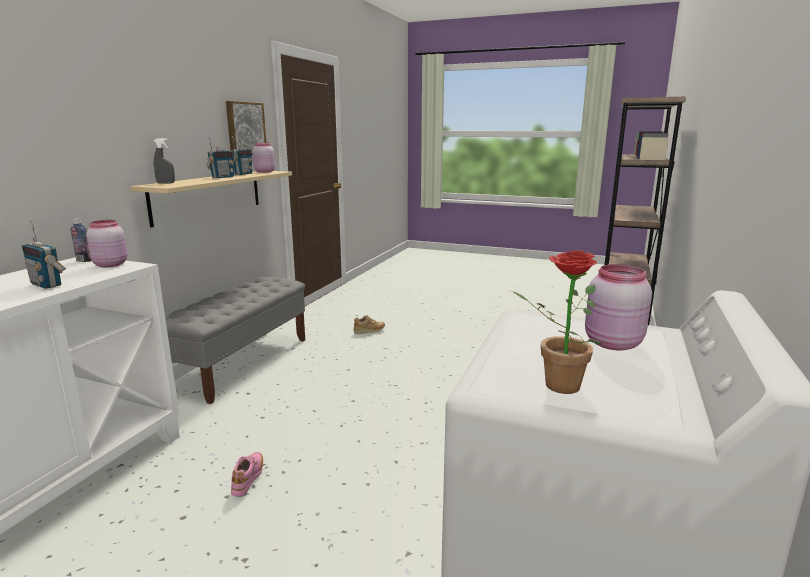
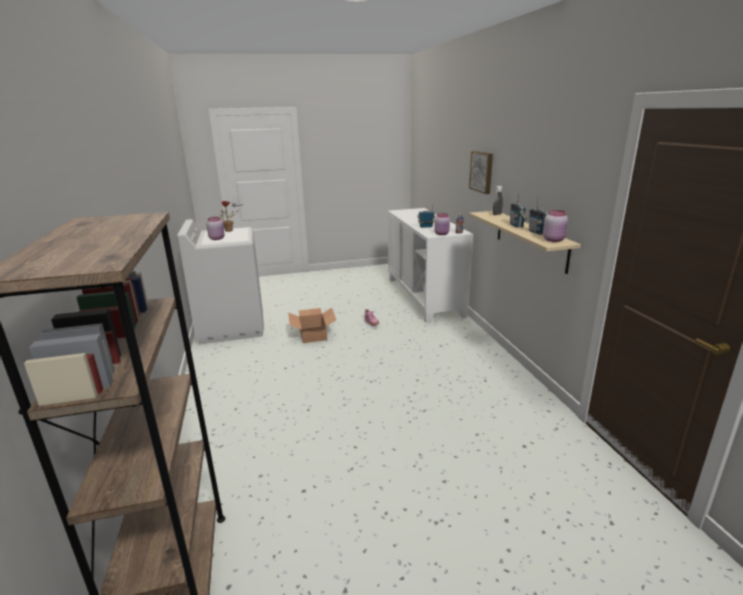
camera: 145 degrees right, 5 degrees up
grey bench [165,277,305,404] -> none
picture [226,101,266,155] -> picture moved to [469,151,493,194]
beige shoe [354,315,385,334] -> none
none -> cardboard box [288,307,337,343]

